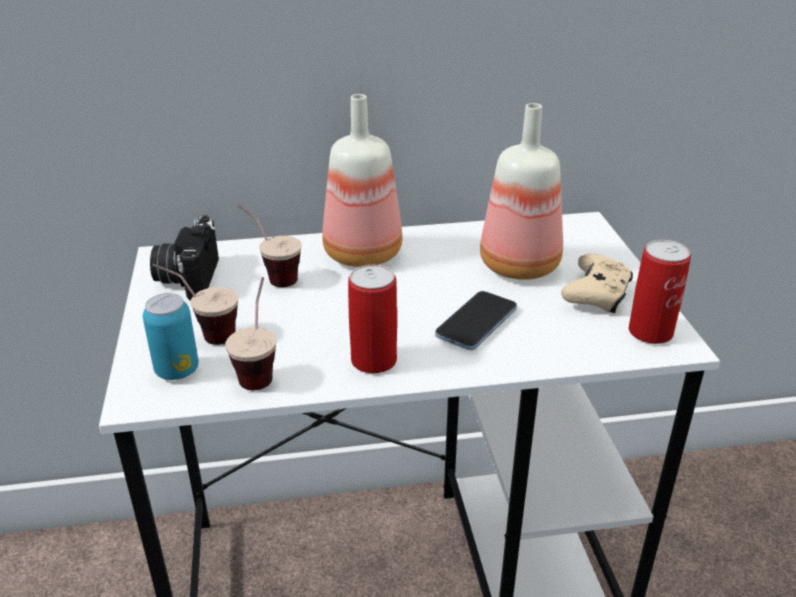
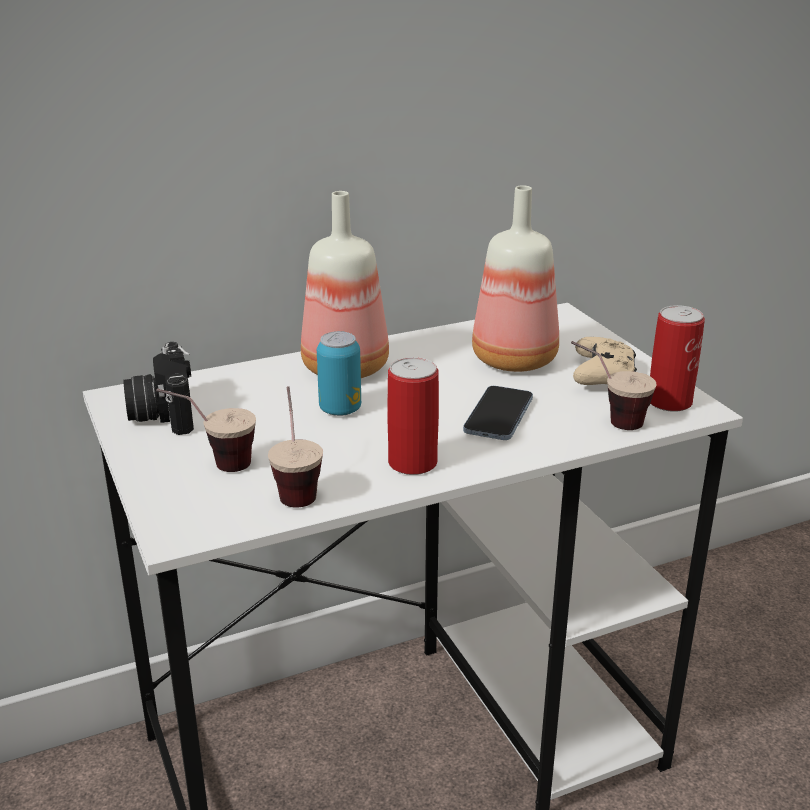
camera: 15 degrees left, 5 degrees down
can [143,293,199,380] -> can moved to [317,331,361,416]
cup [238,204,302,287] -> cup moved to [571,341,656,430]

